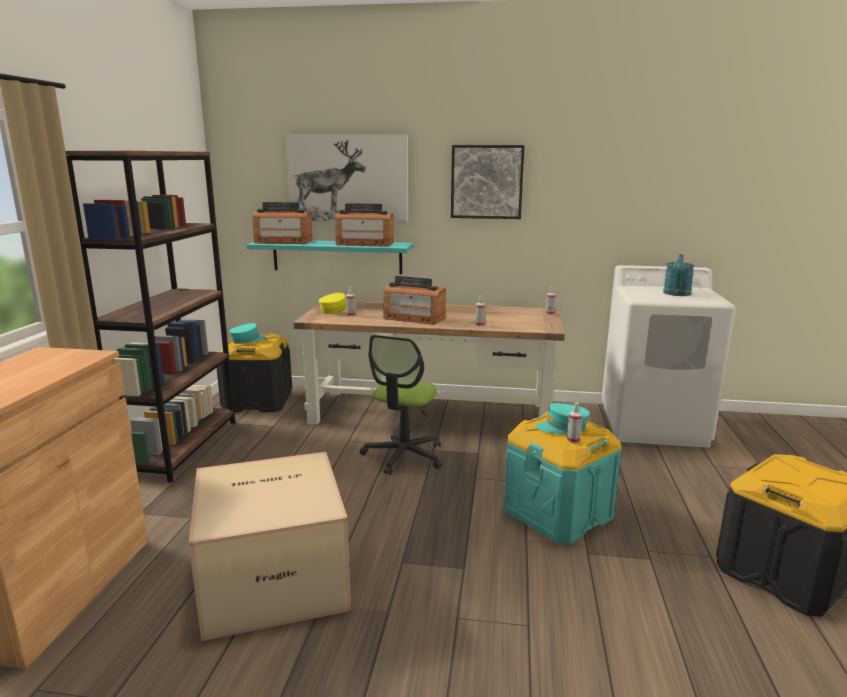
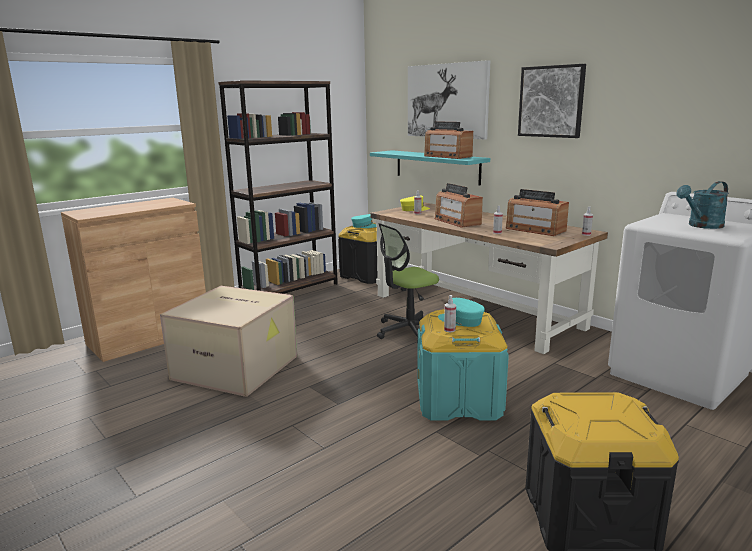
camera: 40 degrees right, 0 degrees up
radio [252,202,312,244] -> radio moved to [506,189,569,236]

